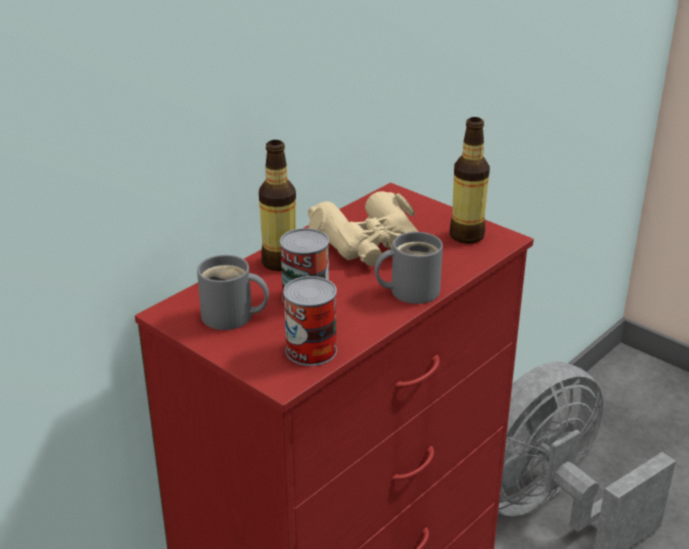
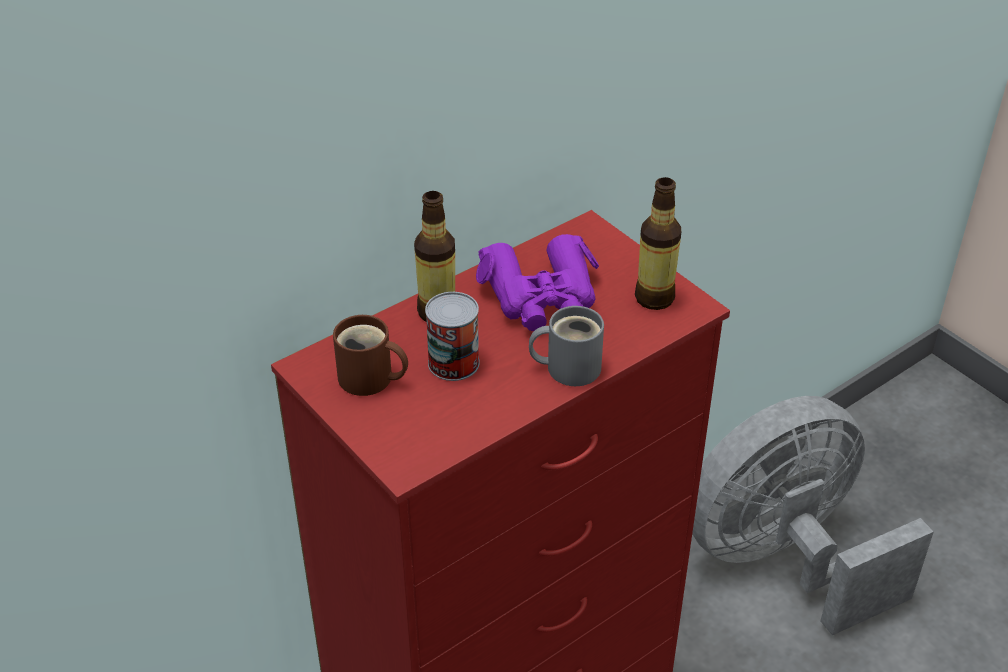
camera: 10 degrees right, 10 degrees up
grey mug [197,255,269,330] -> brown mug [333,315,408,396]
can [283,276,337,366] -> none
beige binoculars [307,191,418,266] -> purple binoculars [476,234,599,331]

